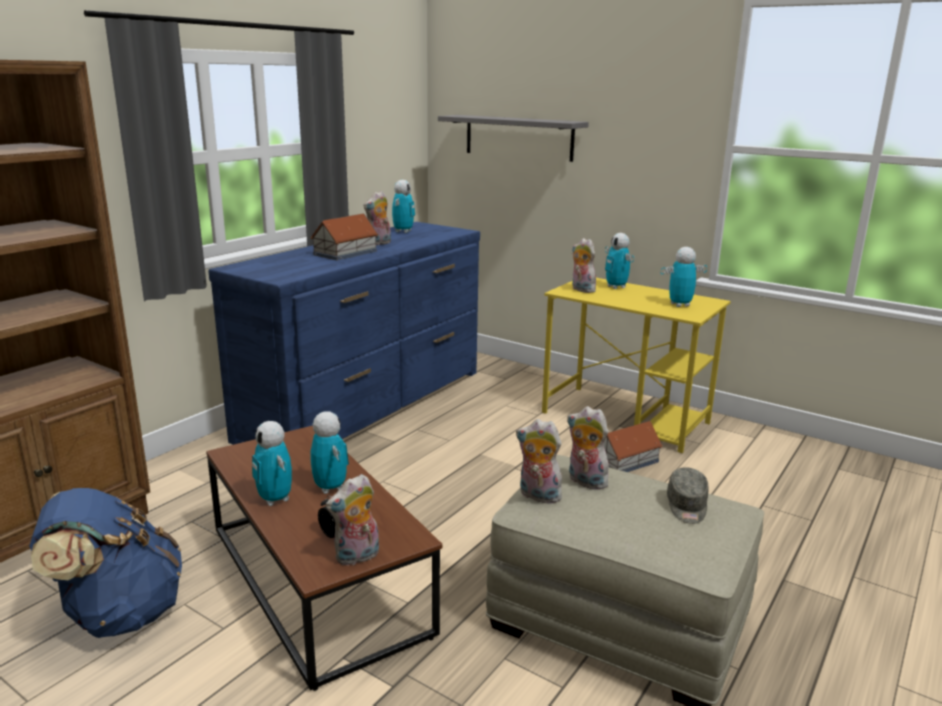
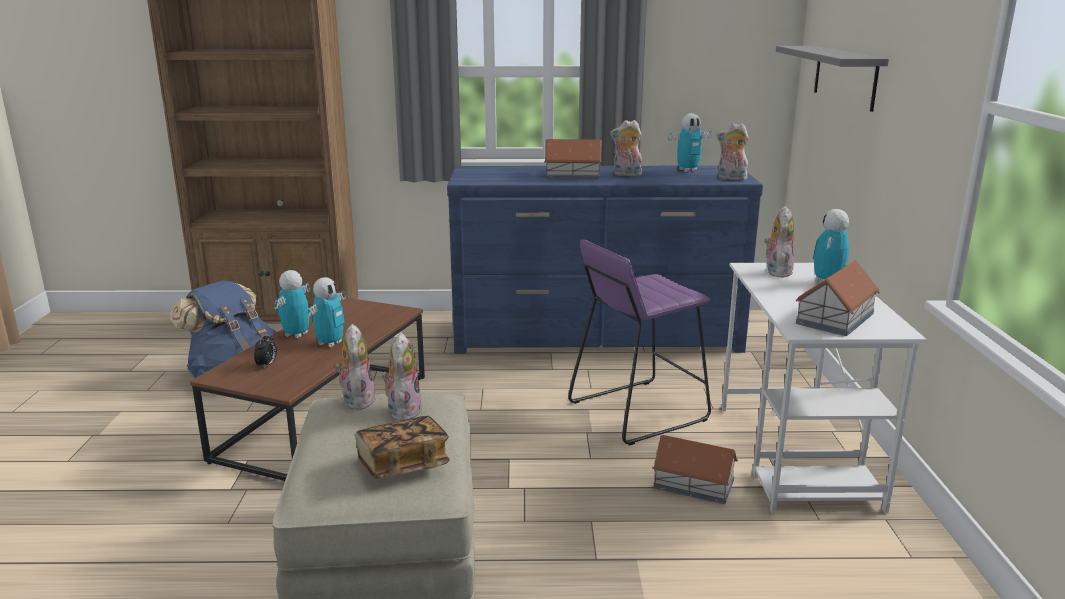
camera: 55 degrees right, 0 degrees up
plush toy [326,474,379,566] -> plush toy moved to [716,123,749,180]
yellow desk [542,278,731,453] -> white desk [722,263,927,514]
toy robot [660,247,707,307] -> toy house [796,260,880,336]
grey cap [667,467,708,524] -> book [355,416,450,479]
none -> purple stool [568,239,711,445]

